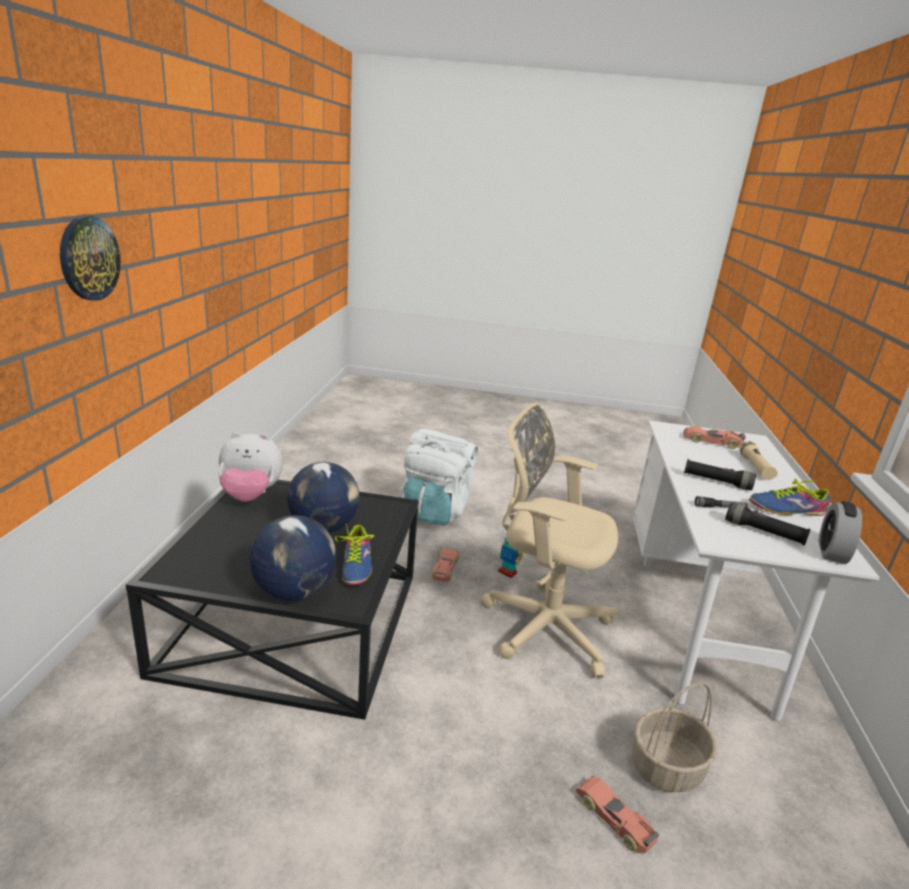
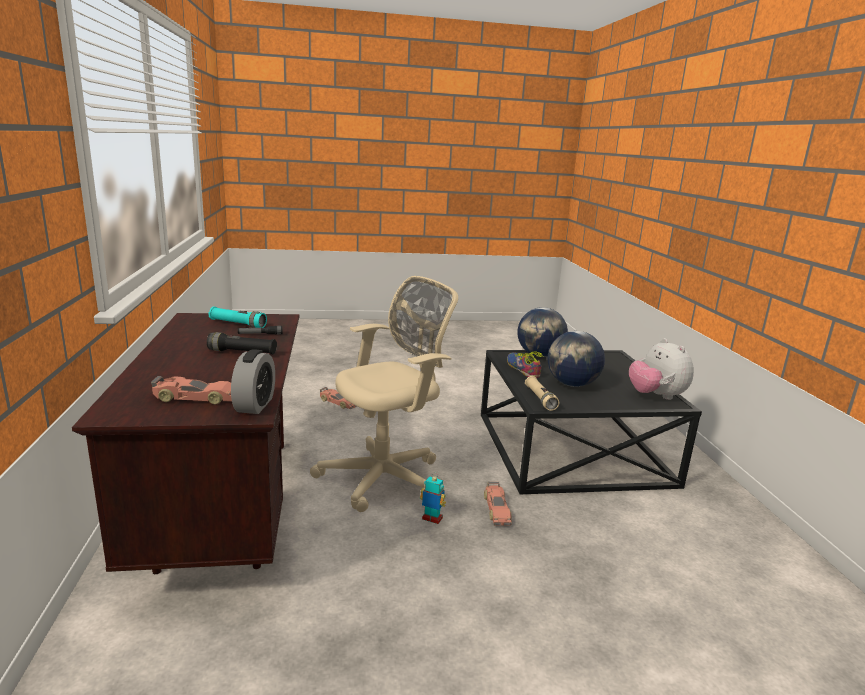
camera: 165 degrees right, 5 degrees down
wall clock [60,216,121,301] -> none
plush toy [218,432,283,502] -> plush toy turned 90 degrees counterclockwise [629,338,694,400]
white backpack [399,429,478,526] -> none
beige office chair [481,403,618,678] -> beige office chair turned 45 degrees counterclockwise [310,276,458,512]
basket [632,682,718,792] -> none
white desk [633,420,880,721] -> brown desk [72,313,299,574]
black flashlight [725,502,811,546] -> turquoise flashlight [208,307,267,328]
beige flashlight [739,441,778,480] -> beige flashlight moved to [525,376,559,411]
shoe [749,478,831,516] -> none
alarm clock [819,501,862,564] -> alarm clock moved to [231,349,275,414]

